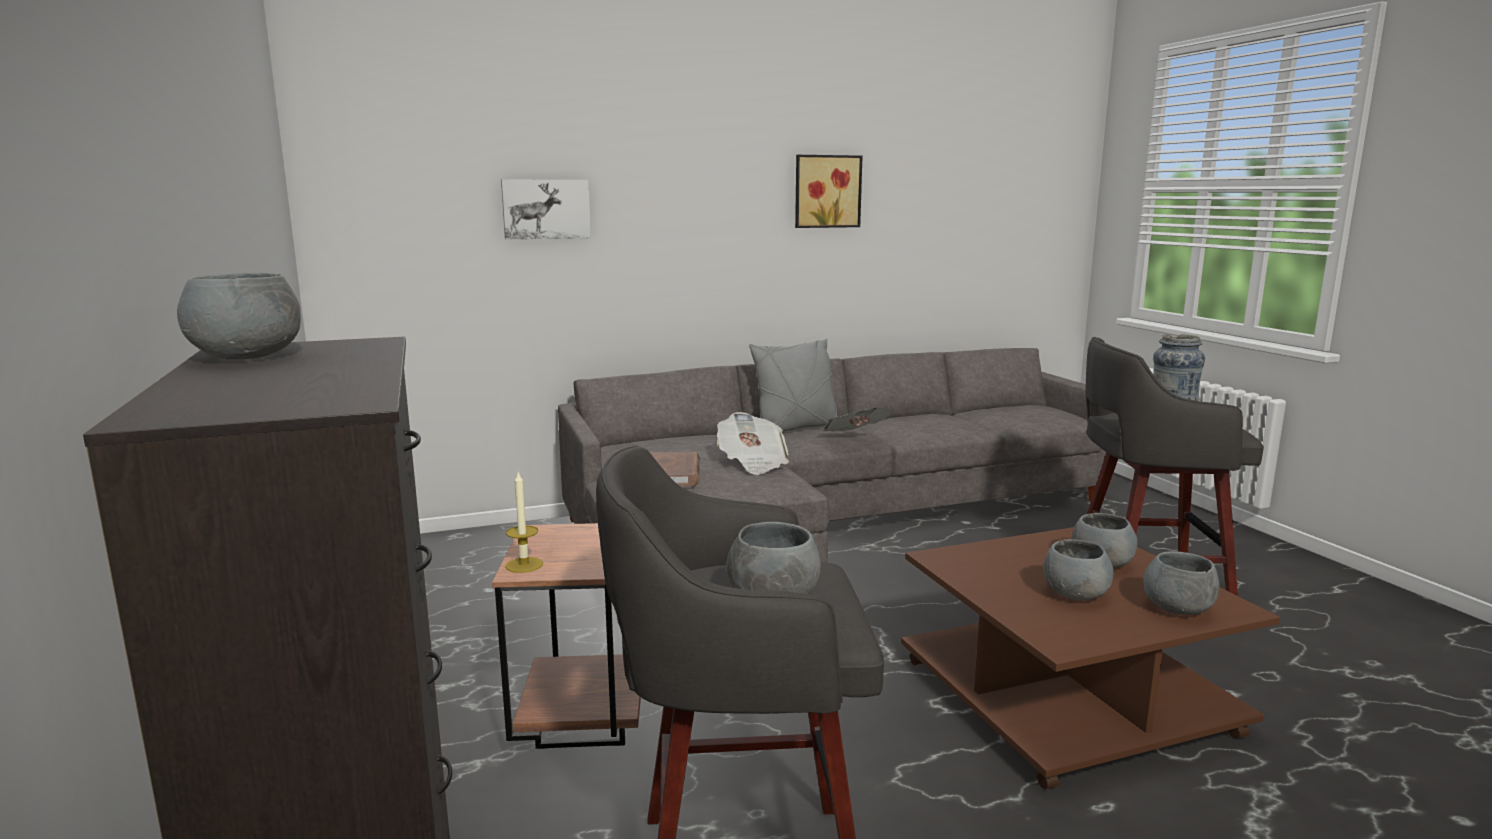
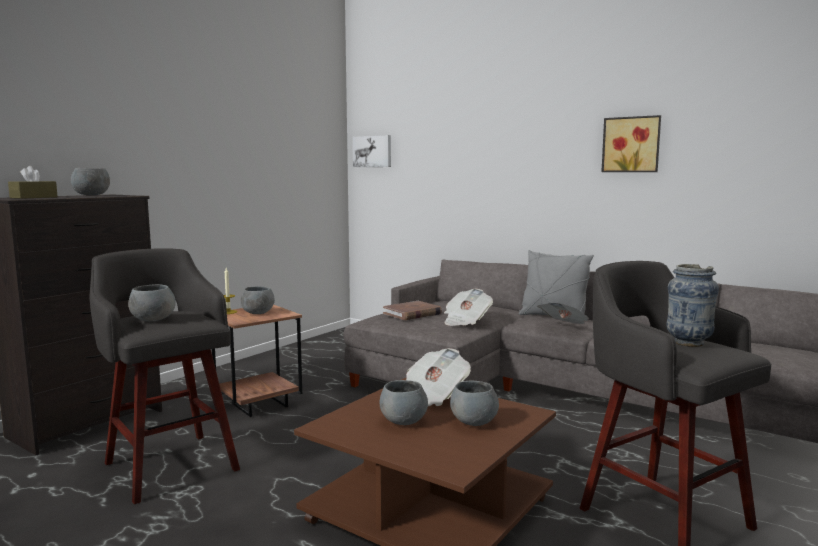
camera: 55 degrees right, 5 degrees down
picture [501,179,591,239] -> picture moved to [353,135,391,167]
grey bowl [1143,551,1219,615] -> grey bowl moved to [241,286,275,314]
none -> brown tissue box [8,166,58,199]
none -> newspaper [406,348,471,406]

